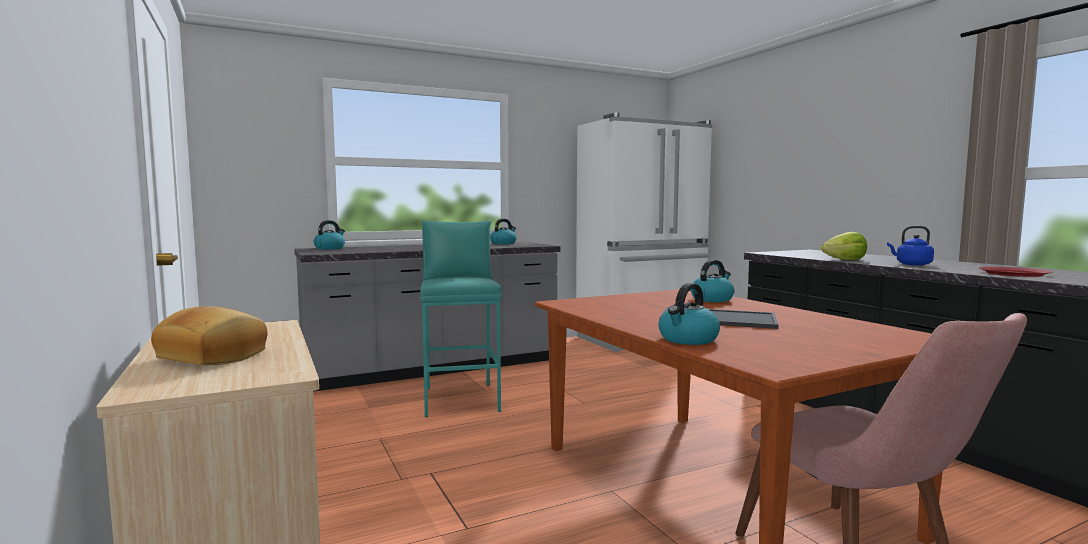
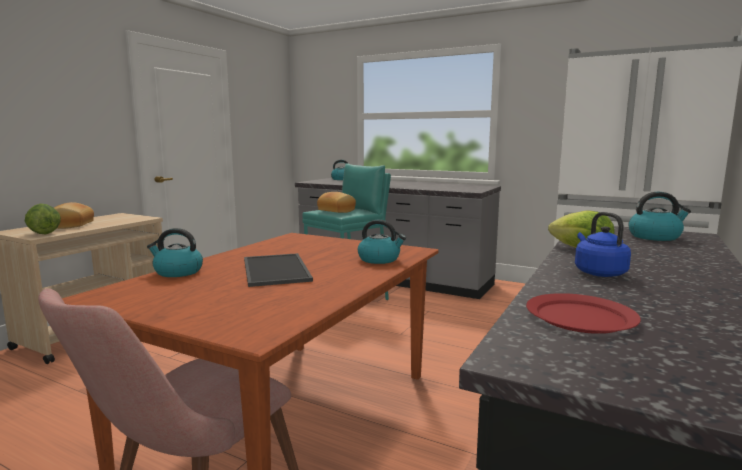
camera: 55 degrees right, 5 degrees up
kettle [490,219,517,244] -> kettle moved to [629,192,691,241]
none -> lettuce [25,203,61,235]
none -> bread [317,192,356,213]

